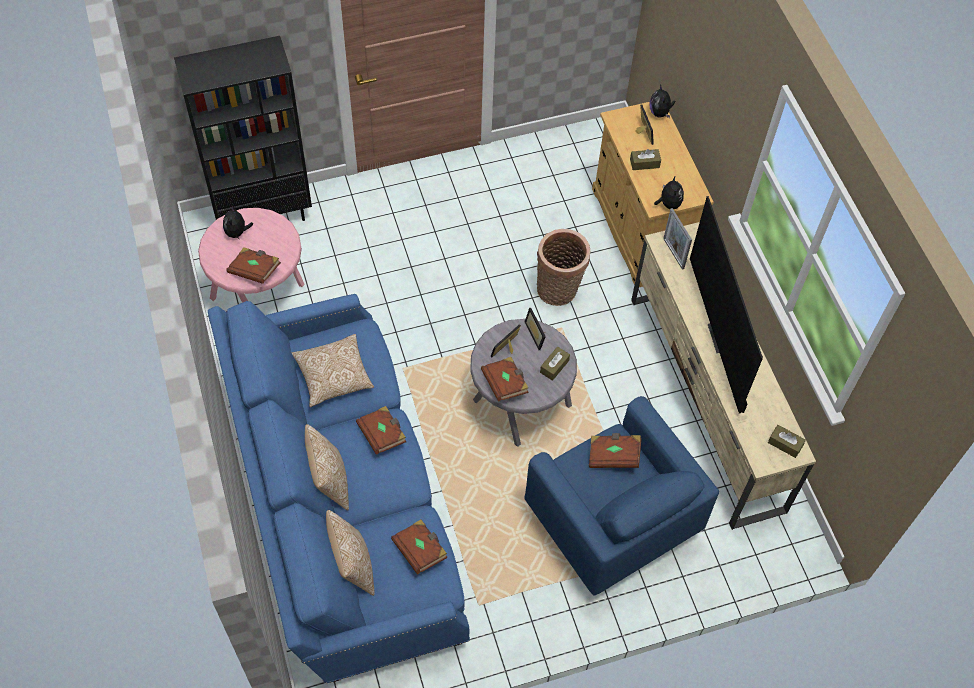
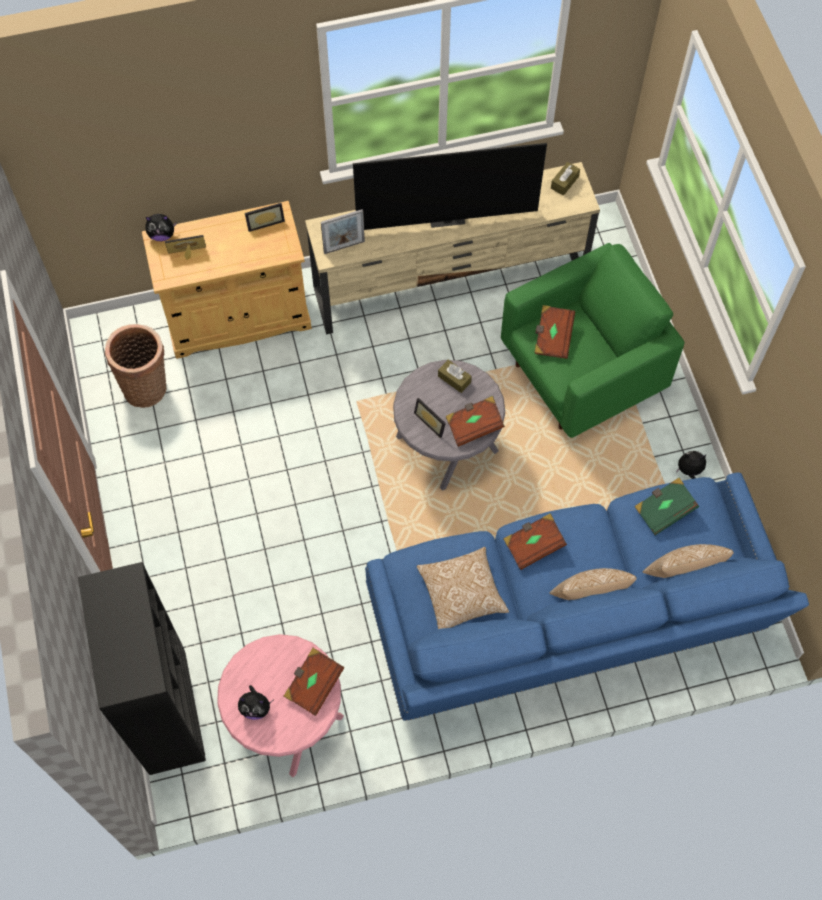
camera: 85 degrees left, 5 degrees up
brown book [391,519,447,574] -> green book [634,478,699,536]
picture frame [524,308,546,350] -> picture frame moved to [245,203,285,232]
blue armchair [525,396,719,596] -> green armchair [501,243,684,438]
basket [537,229,590,306] -> basket moved to [105,324,166,408]
brown tissue box [630,149,661,170] -> none
plush toy [654,177,684,209] -> plush toy moved to [676,451,706,479]

